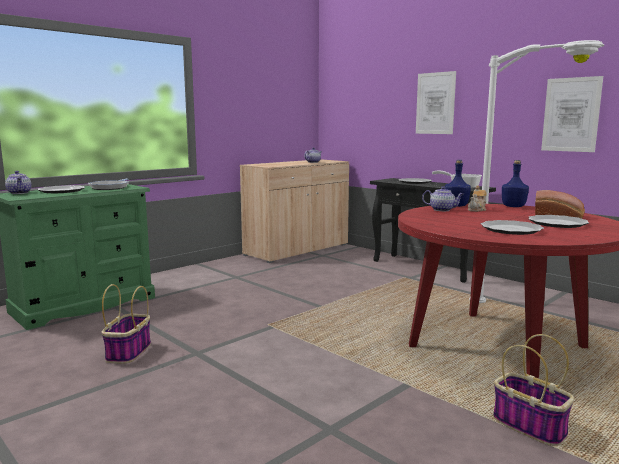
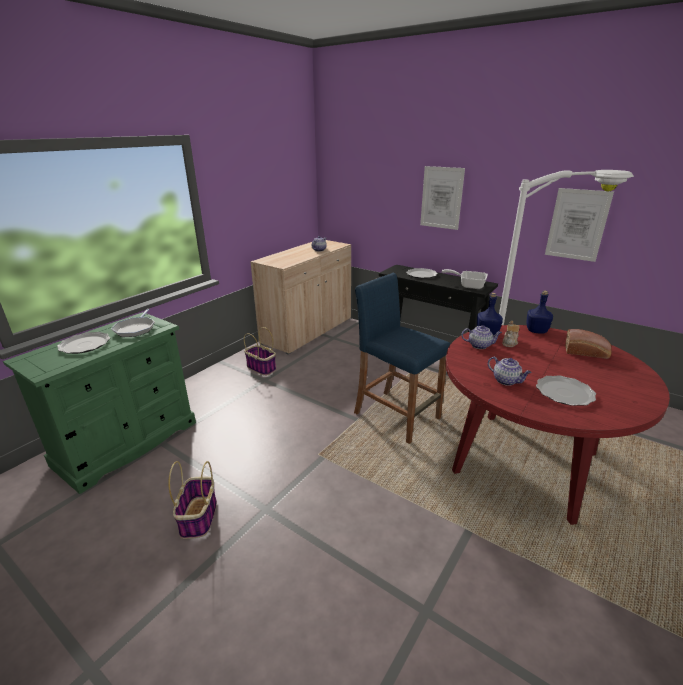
camera: 10 degrees left, 15 degrees up
teapot [5,171,32,194] -> teapot moved to [488,357,532,386]
basket [493,334,574,446] -> basket moved to [244,327,276,376]
plate [529,215,589,228] -> none
none -> blue stool [354,273,450,444]

